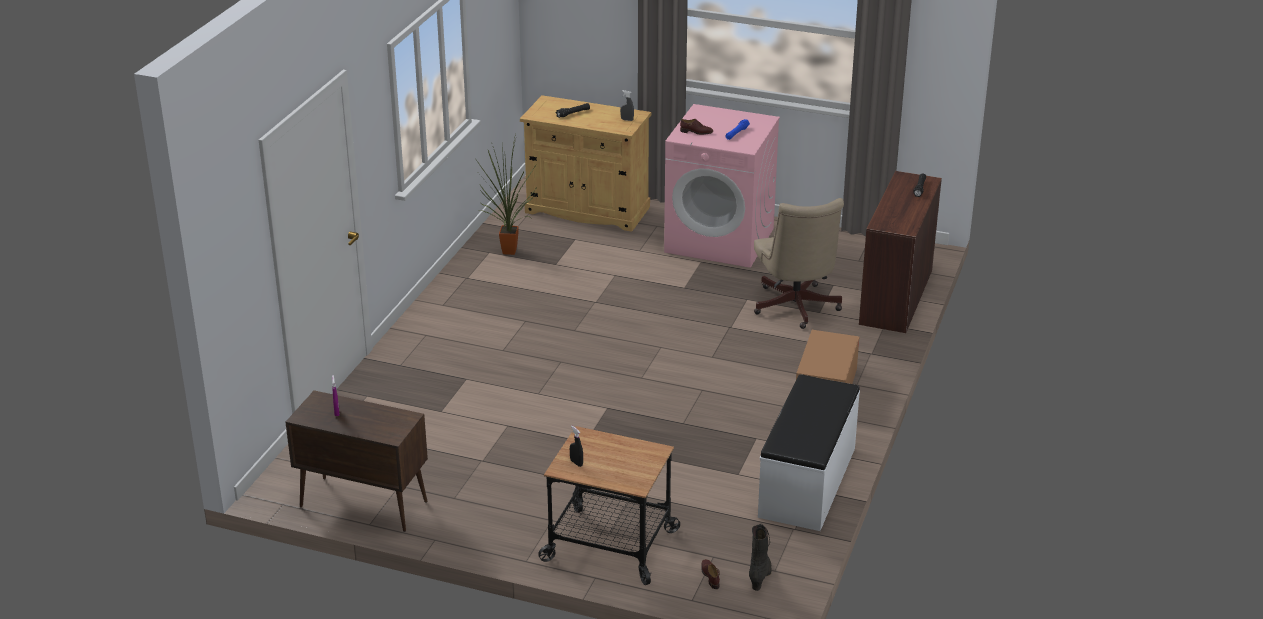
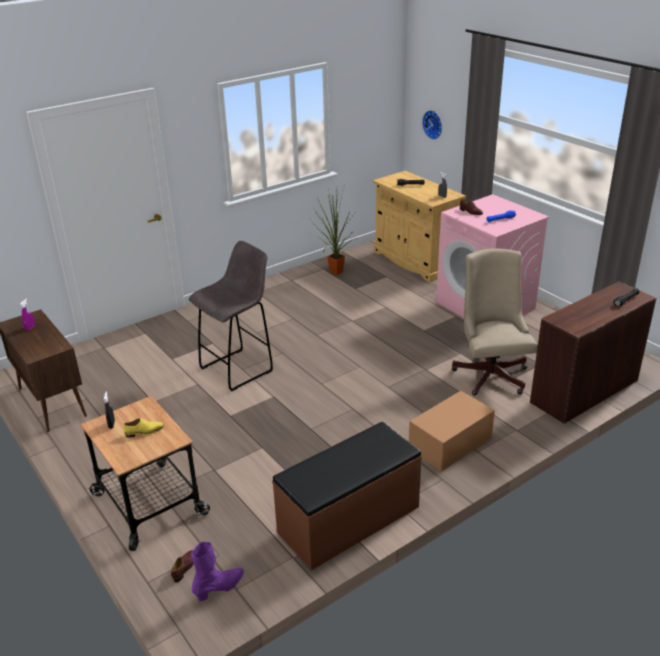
camera: 35 degrees right, 0 degrees up
black boot [749,524,772,591] -> purple boot [191,542,244,601]
beige office chair [754,198,844,329] -> beige office chair turned 150 degrees clockwise [452,249,538,396]
white bench [758,374,860,531] -> brown bench [272,422,422,570]
none -> yellow shoe [124,418,164,437]
none -> grey stool [189,241,273,391]
none -> wall clock [422,110,442,140]

